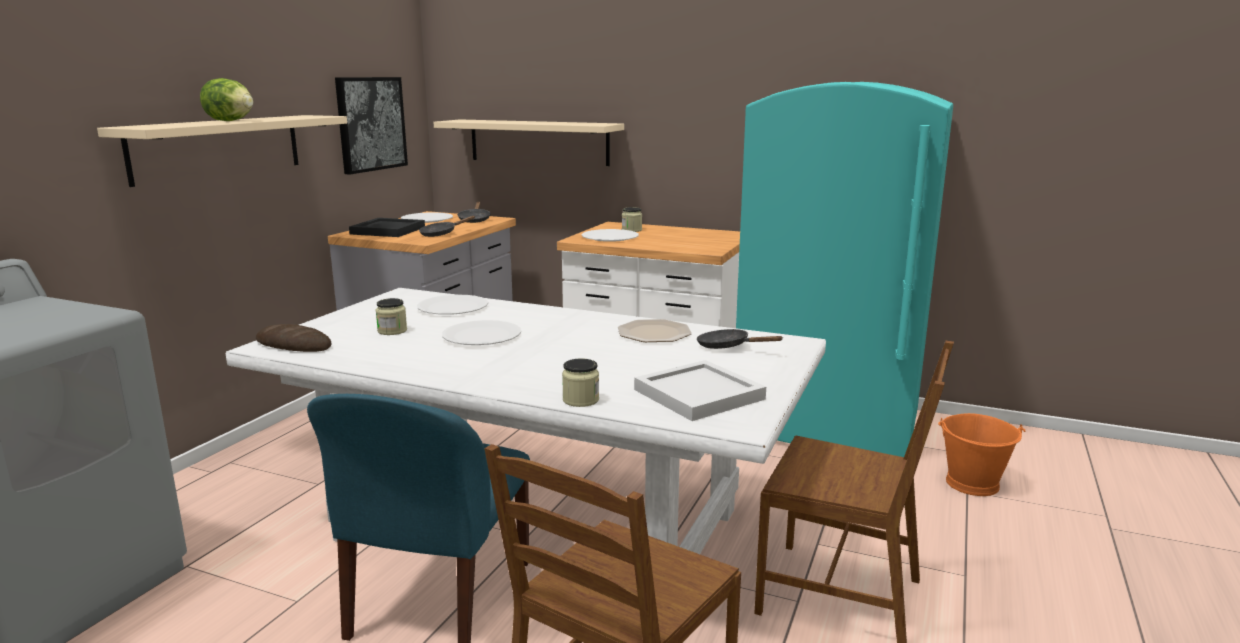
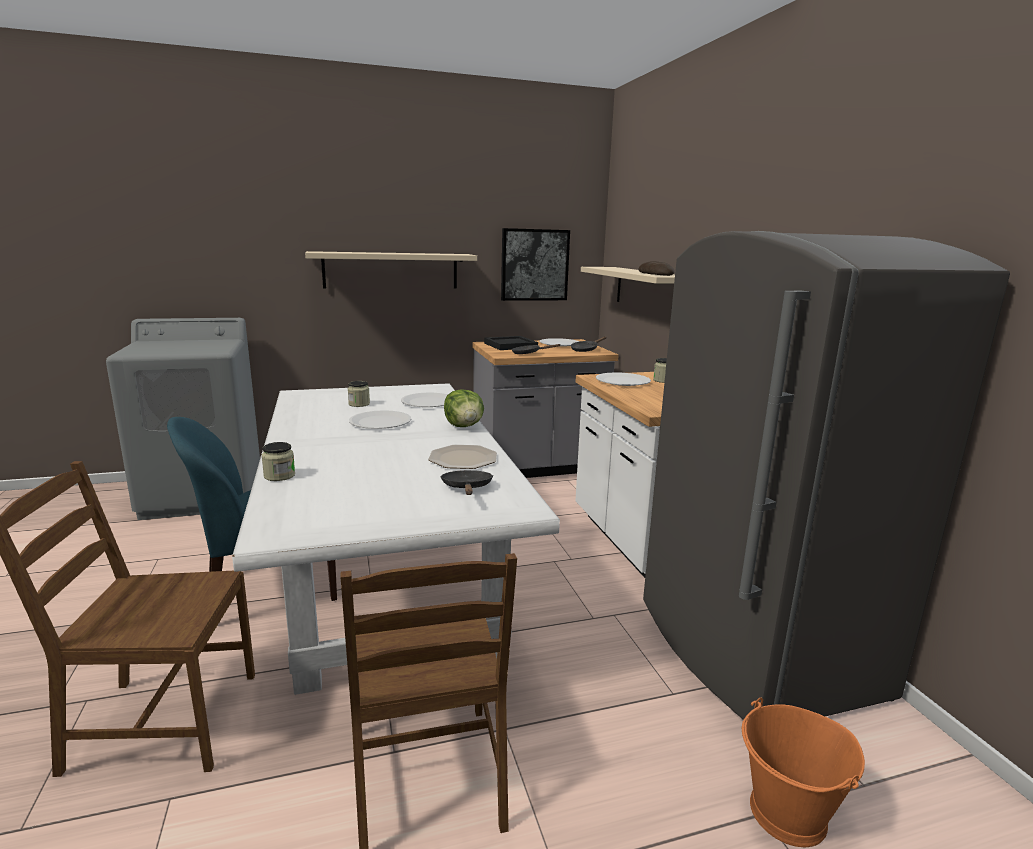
camera: 50 degrees right, 0 degrees up
lettuce [200,78,253,121] -> lettuce moved to [444,389,484,427]
bread [256,324,332,352] -> bread moved to [639,261,675,276]
white tray [634,360,766,421] -> none
turquoise fridge [736,82,953,457] -> grey fridge [643,231,1010,720]

